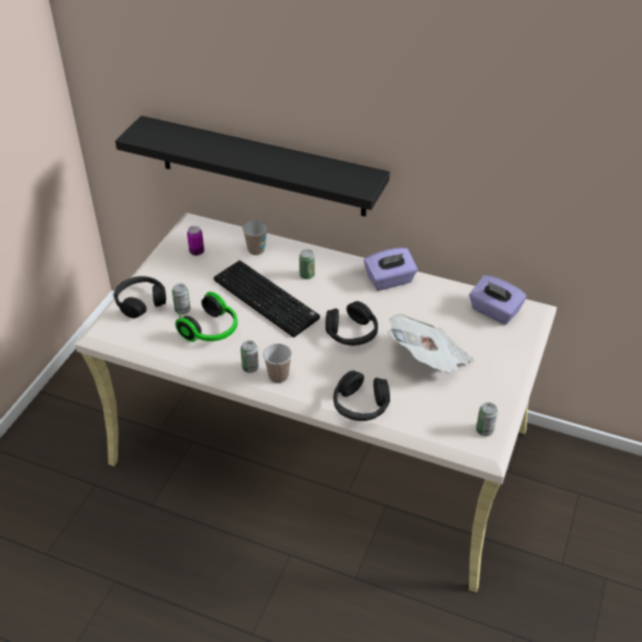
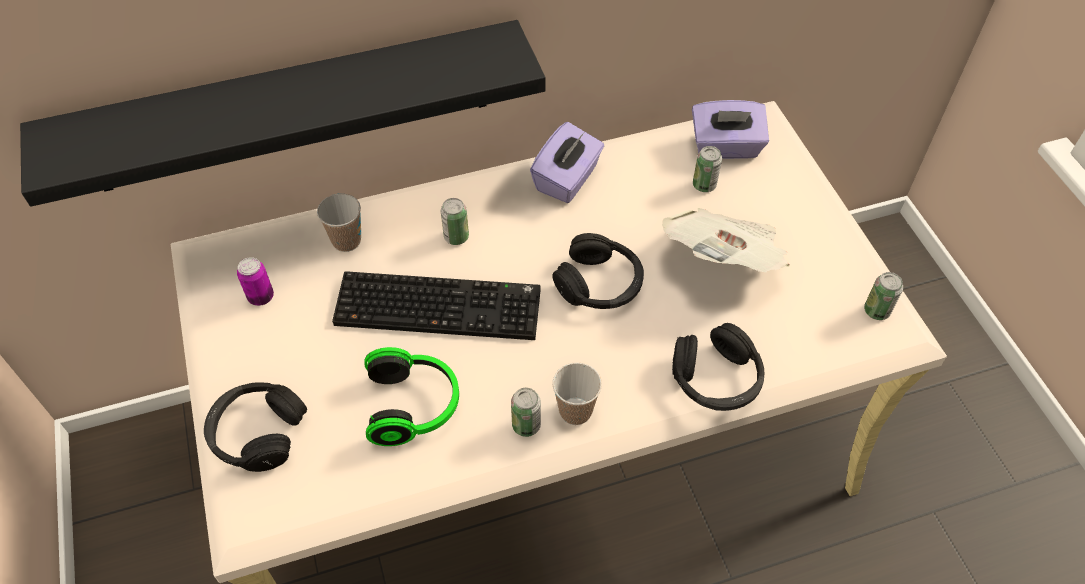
camera: 40 degrees left, 10 degrees up
can [172,283,191,314] -> can moved to [693,146,722,192]

